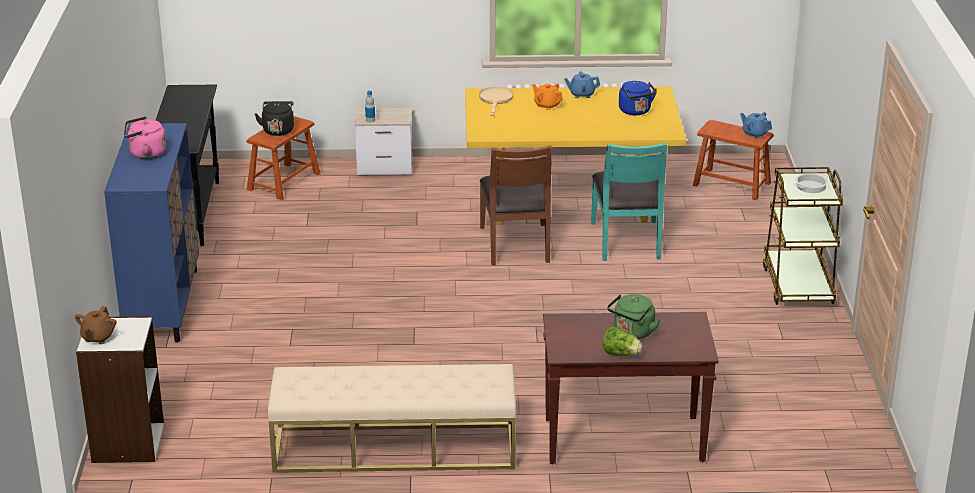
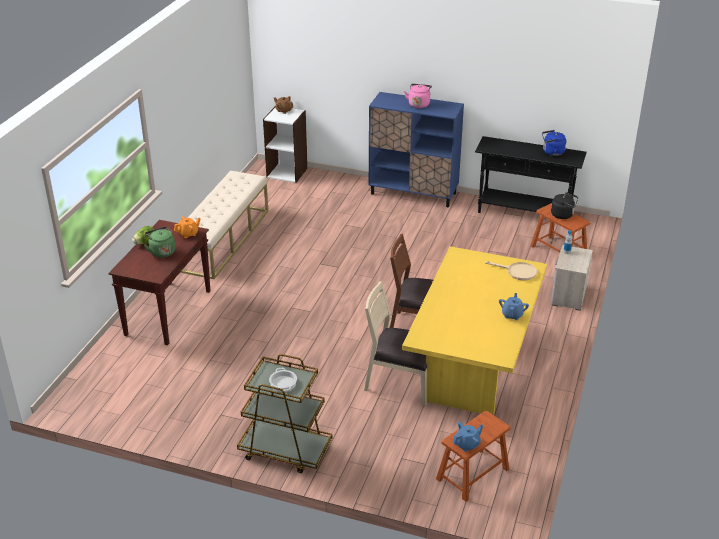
camera: 110 degrees right, 5 degrees up
orange teapot [532,83,563,110] -> orange teapot moved to [174,216,201,238]
turquoise chair [591,143,667,261] -> beige chair [364,281,427,406]
blue kettle [619,81,657,115] -> blue kettle moved to [542,130,566,156]

